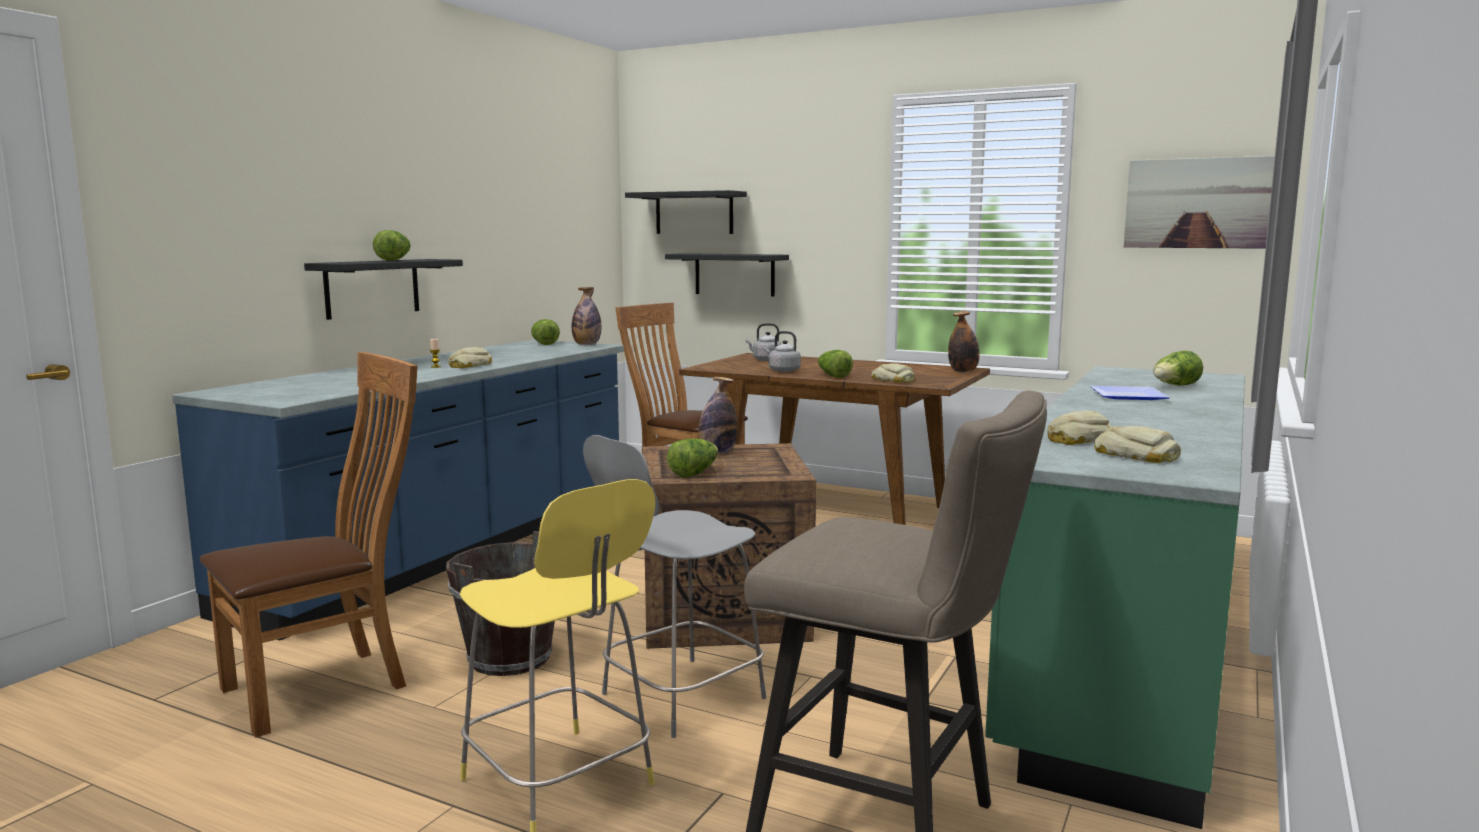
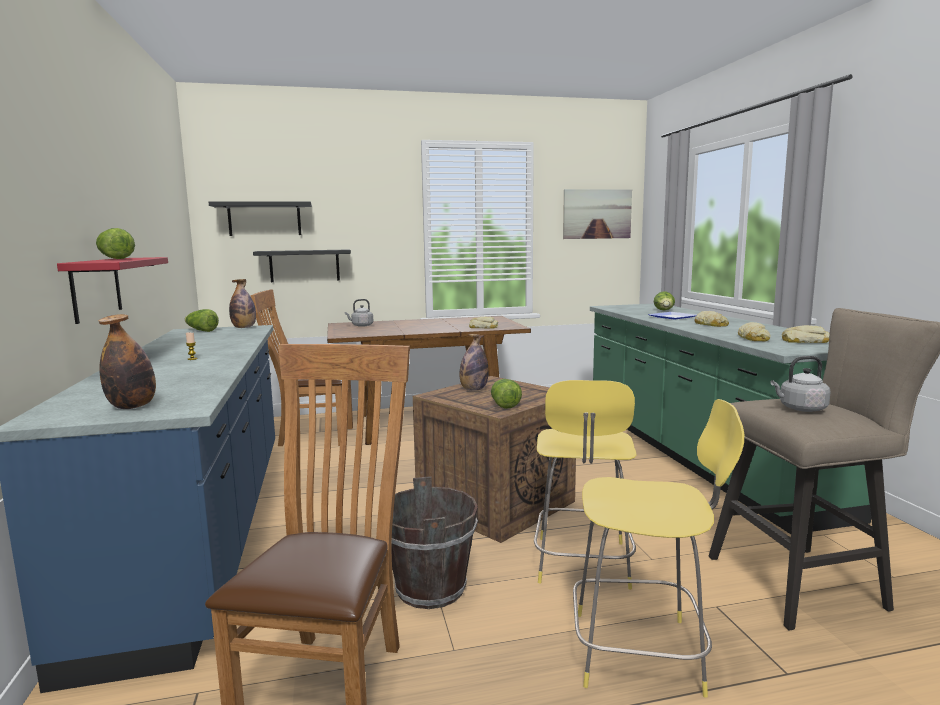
camera: 40 degrees left, 0 degrees up
black shelf [304,259,463,320] -> red shelf [57,257,168,324]
bread [448,347,492,369] -> bread moved to [694,311,729,327]
grey stool [583,435,766,738] -> yellow stool [534,380,637,590]
grey kettle [764,331,801,372] -> grey kettle moved to [770,356,831,412]
lettuce [818,350,853,378] -> none
bottle [948,311,980,372] -> bottle moved to [99,314,156,409]

